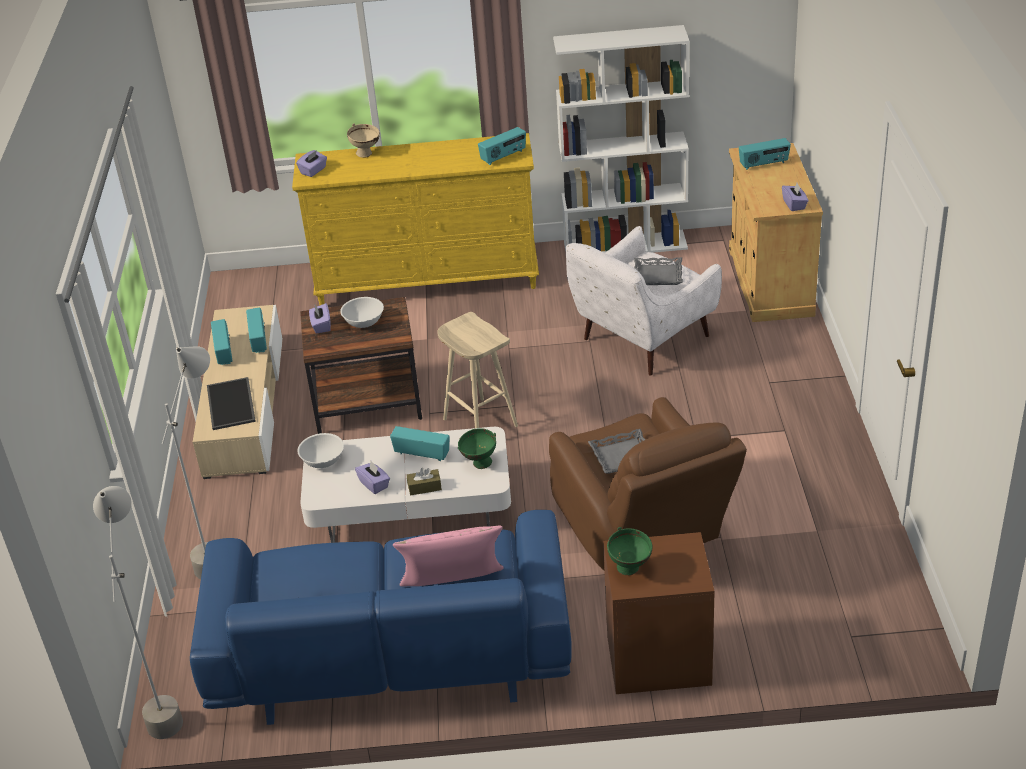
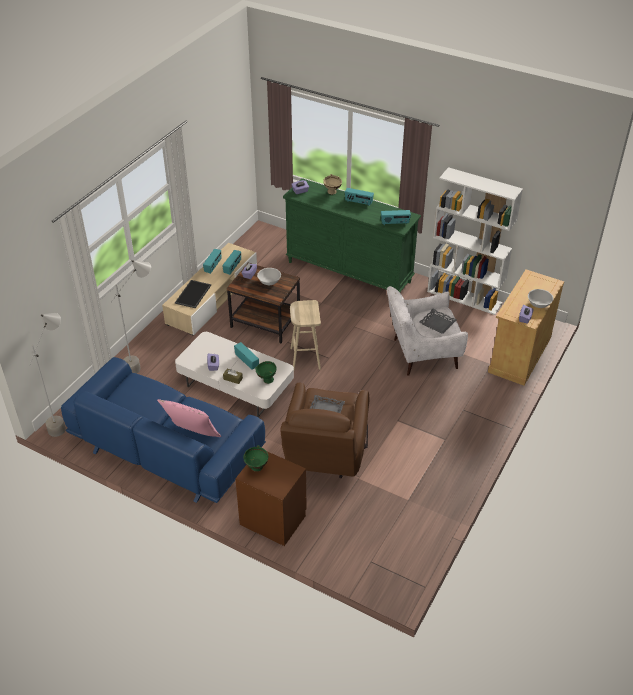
camera: 30 degrees right, 5 degrees up
yellow dresser [292,133,539,305] -> green dresser [283,178,421,292]
white bowl [298,433,344,468] -> white bowl moved to [528,289,554,308]
radio [739,138,791,170] -> radio moved to [345,188,374,206]

